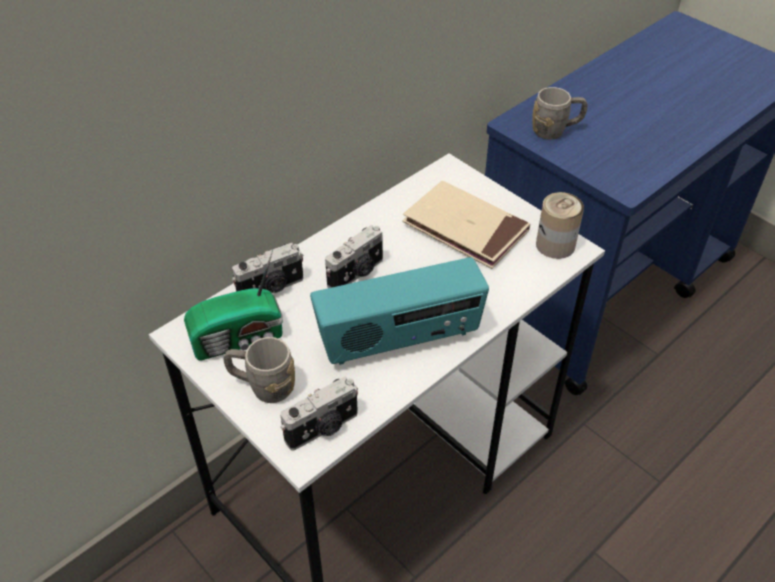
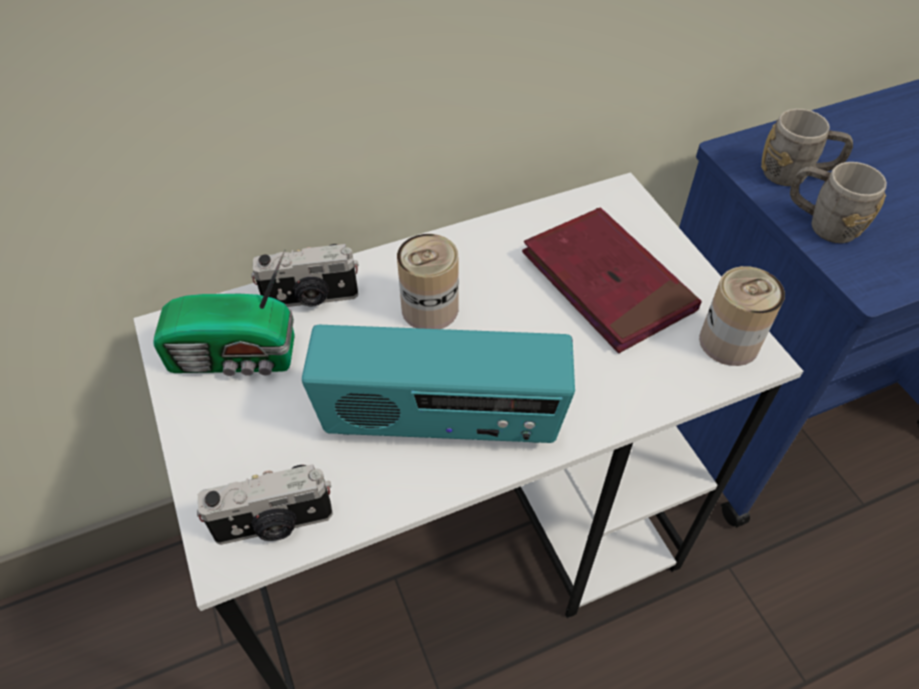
camera: 20 degrees right, 5 degrees up
grey mug [223,337,295,403] -> grey mug moved to [790,162,887,243]
camera [325,225,383,288] -> can [397,234,458,329]
beige book [402,180,530,269] -> red book [522,208,702,353]

